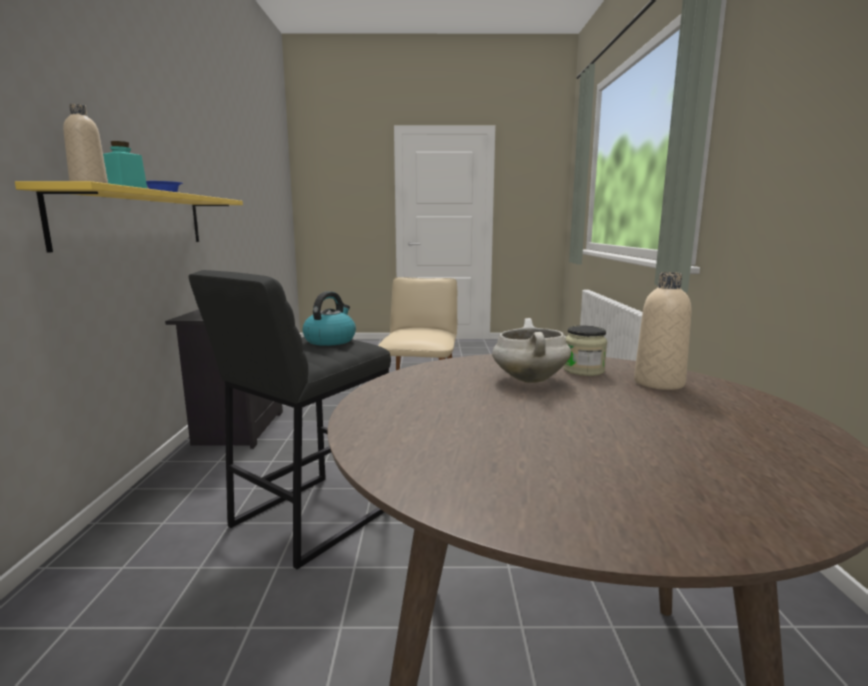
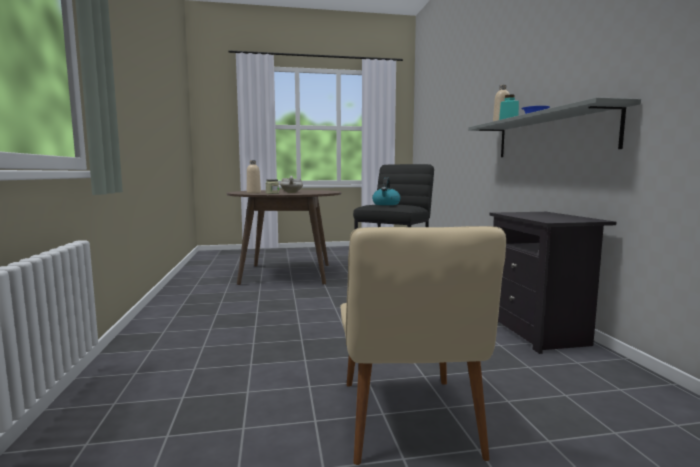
camera: 170 degrees right, 5 degrees down
yellow shelf [15,181,243,253] -> grey shelf [468,97,641,157]

